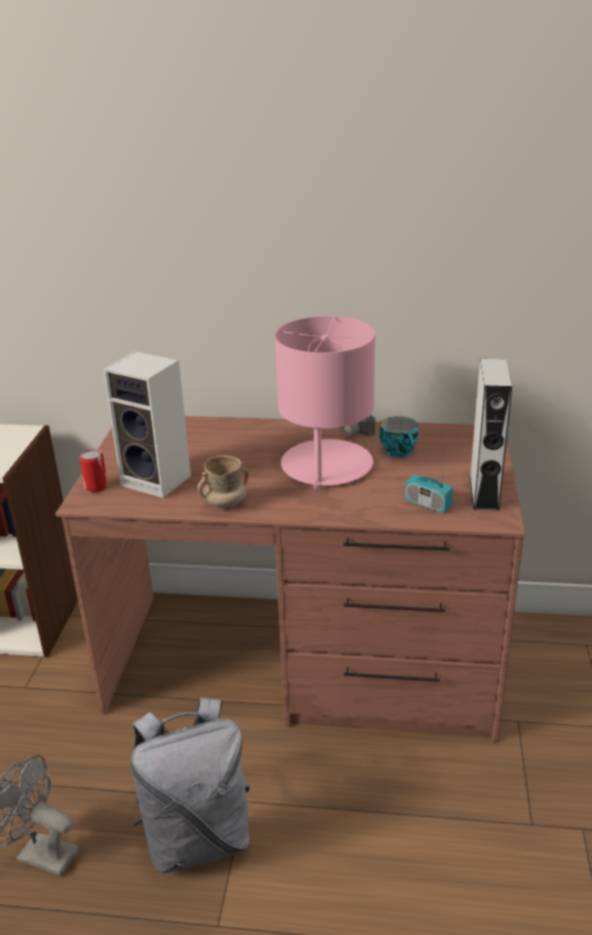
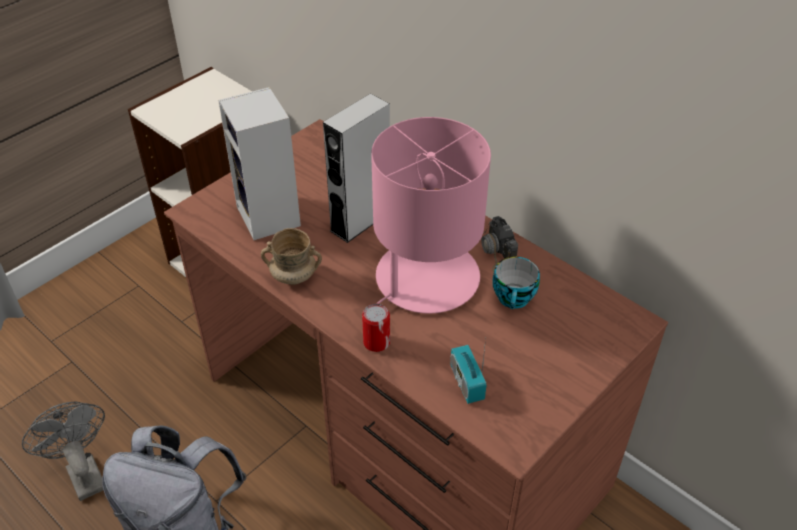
camera: 35 degrees right, 15 degrees up
can [80,449,108,492] -> can moved to [362,303,390,352]
grey speaker [470,359,512,511] -> grey speaker moved to [323,93,390,243]

